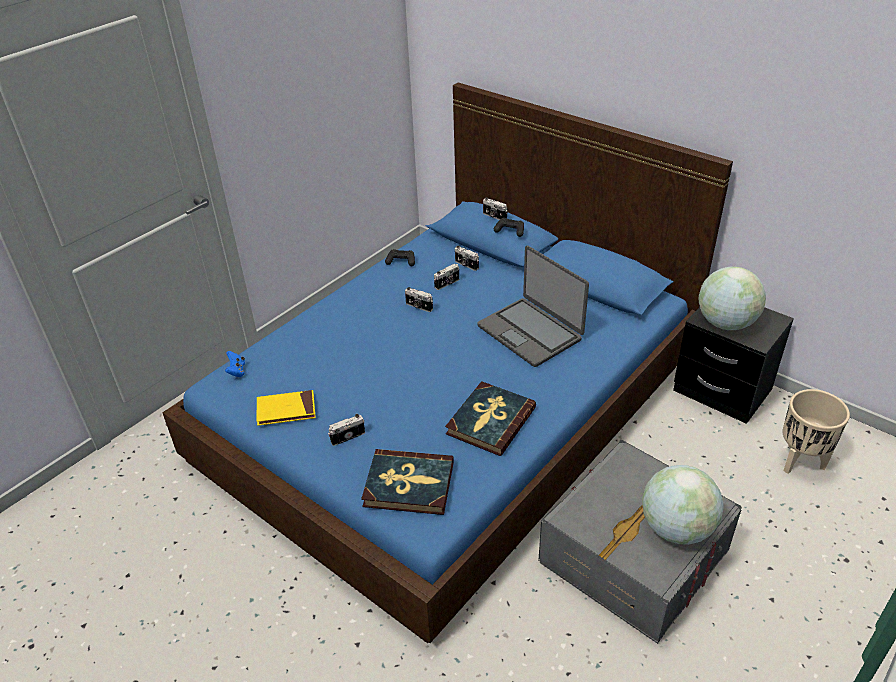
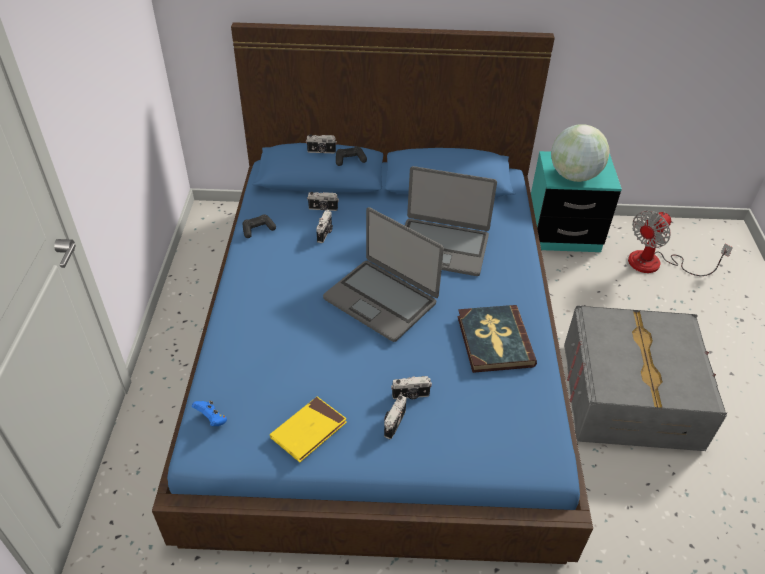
camera: 40 degrees left, 5 degrees up
book [361,449,454,515] -> none
camera [405,287,433,312] -> camera moved to [391,376,432,399]
globe [642,465,724,545] -> none
black nightstand [673,307,794,424] -> turquoise nightstand [531,151,622,252]
beige planter [783,389,850,474] -> fan [628,211,733,276]
none -> laptop [323,207,444,342]

